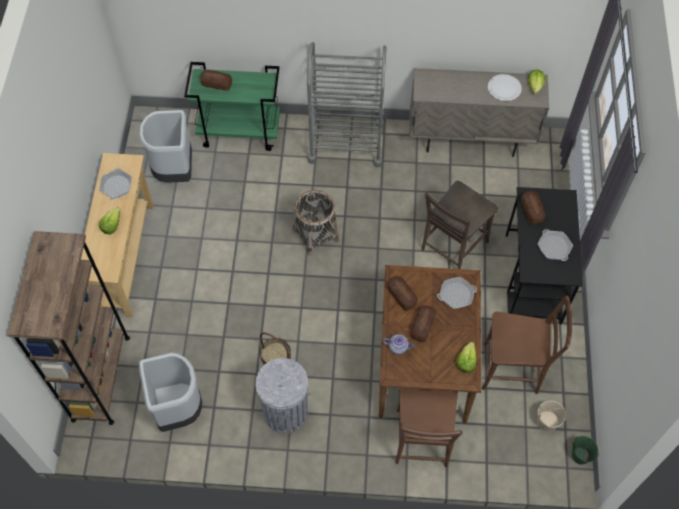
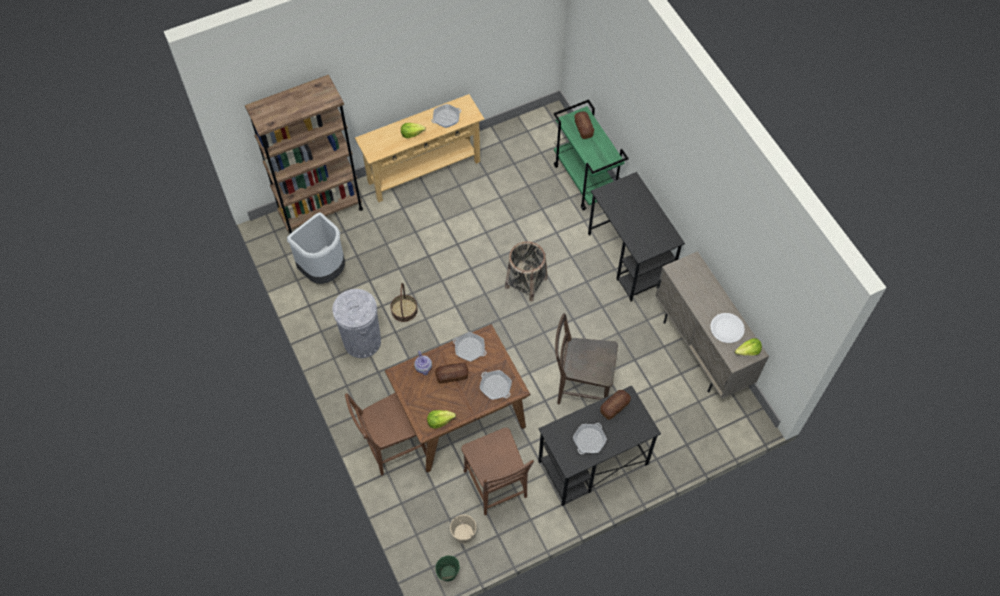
camera: 60 degrees right, 0 degrees up
grey trash can [139,110,192,183] -> none
grey cart [307,42,386,168] -> black desk [588,172,685,301]
bread [387,276,418,311] -> frying pan [453,332,487,362]

